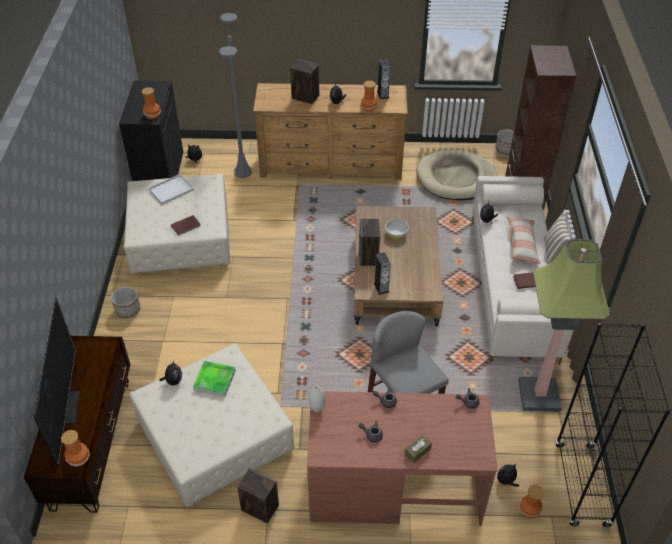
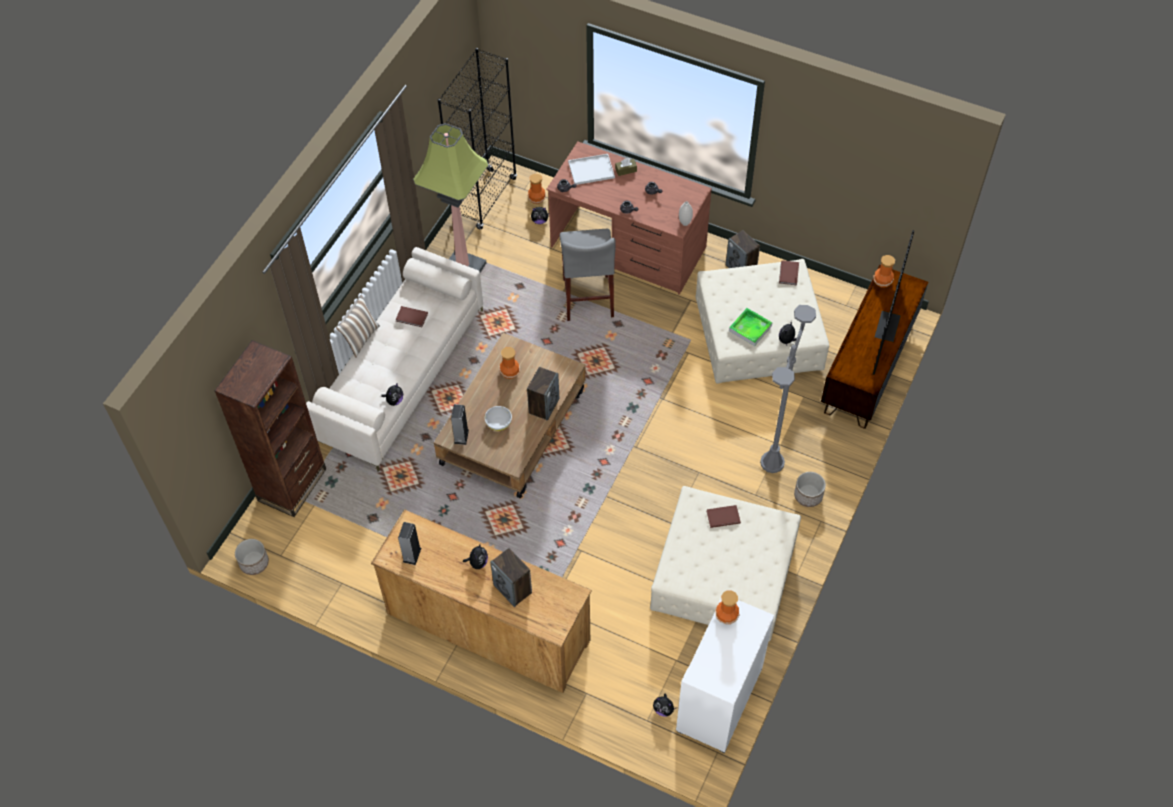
camera: 155 degrees left, 10 degrees up
black cabinet [119,81,183,181] -> white cabinet [676,599,774,753]
white tray [148,174,194,205] -> white tray moved to [568,154,615,185]
grey floor lamp [219,13,252,178] -> grey floor lamp moved to [760,305,816,473]
vase [361,81,377,112] -> vase moved to [499,347,520,379]
speaker [374,252,391,295] -> speaker moved to [451,404,469,445]
beige dog bed [416,150,498,200] -> none
pillow [506,216,541,264] -> none
none -> brown book [779,260,799,285]

